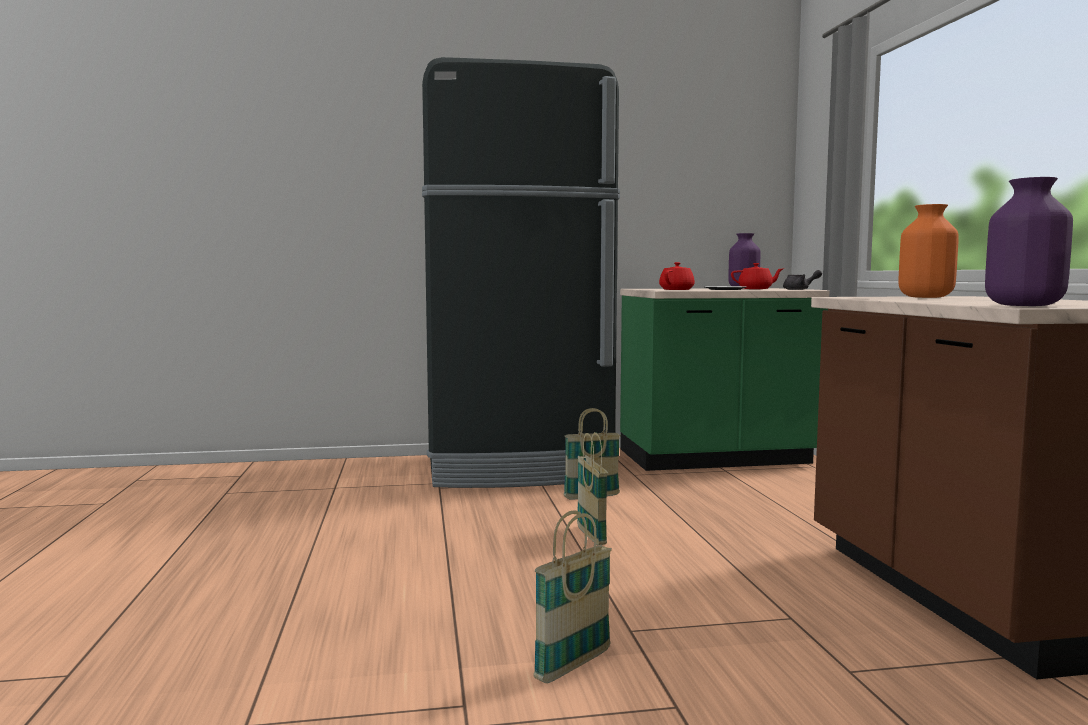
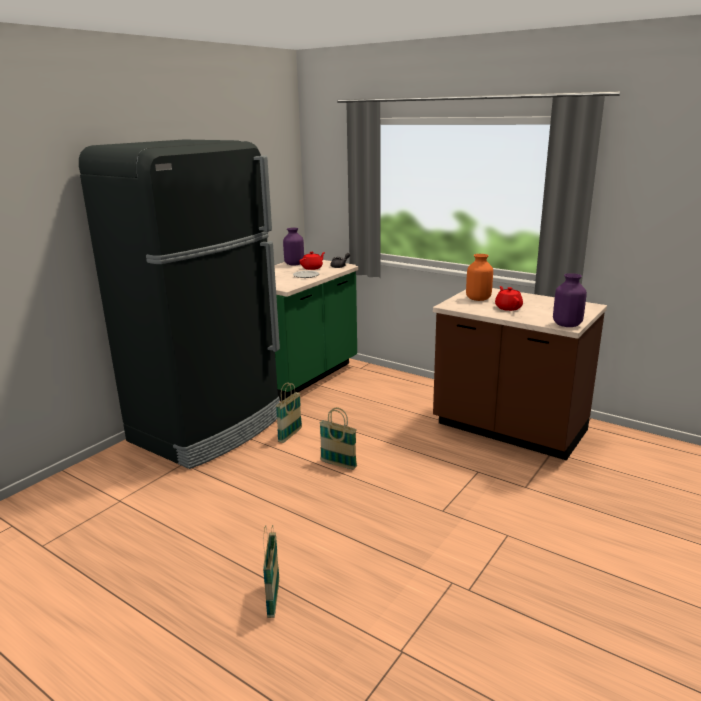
camera: 45 degrees left, 15 degrees up
basket [533,510,612,683] -> basket moved to [263,525,279,618]
red teapot [659,262,695,290] -> red teapot moved to [495,286,523,311]

